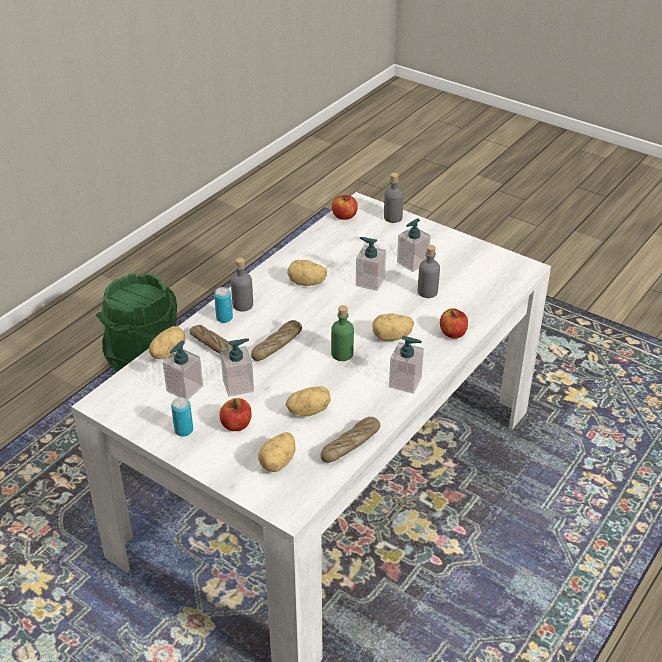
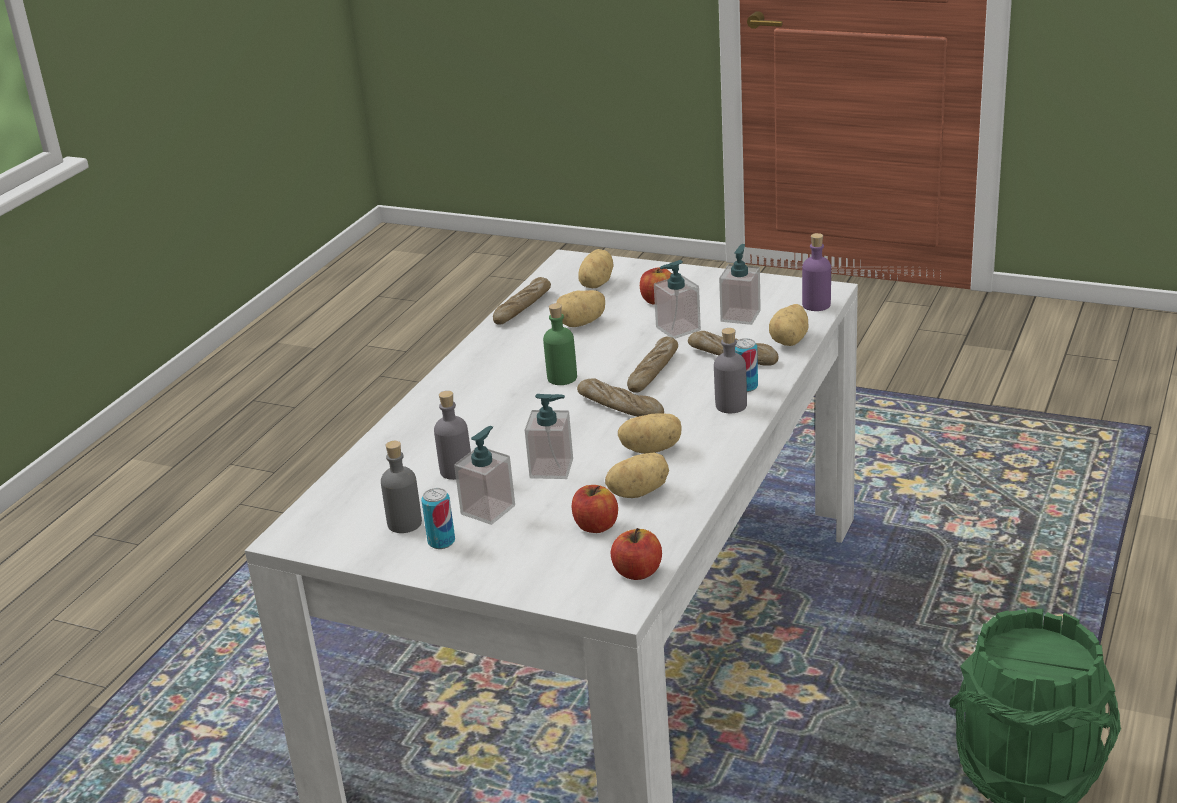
camera: 170 degrees right, 10 degrees down
can [171,397,193,436] -> can moved to [421,488,455,549]
potato [372,313,414,341] -> potato moved to [605,452,669,498]
grey bottle [384,173,403,223] -> grey bottle moved to [381,441,422,533]
soap dispenser [389,336,424,394] -> none
apple [440,308,468,339] -> apple moved to [572,485,618,533]
none -> bread [577,378,664,417]
none -> purple bottle [802,233,831,311]

